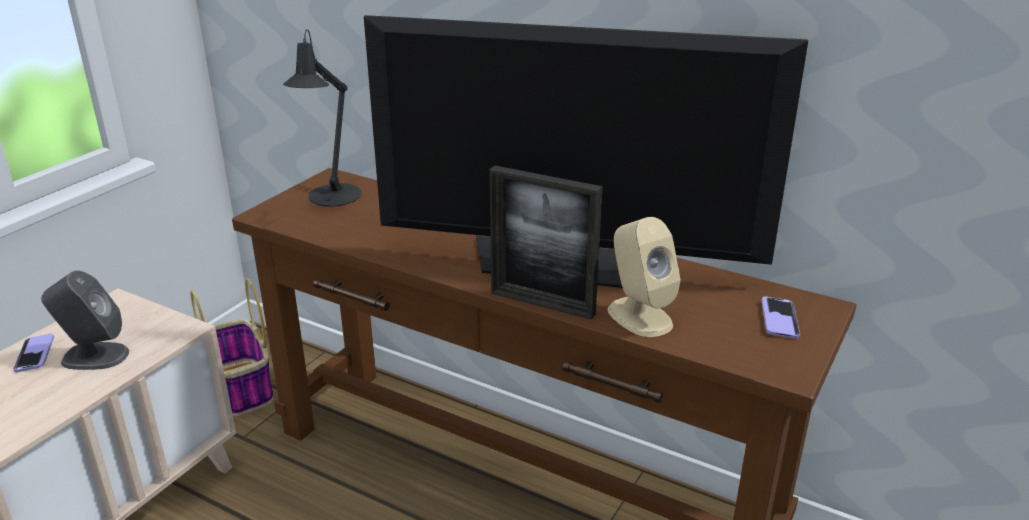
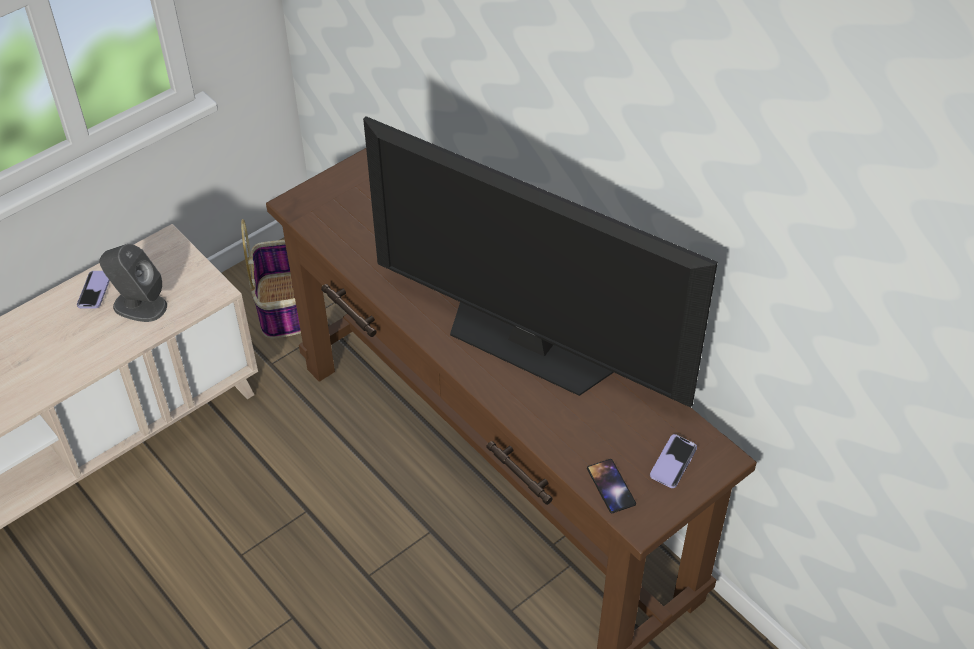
camera: 20 degrees right, 20 degrees up
black table lamp [283,29,362,207] -> none
picture frame [489,166,603,320] -> none
beige speaker [608,217,681,337] -> none
none -> phone [587,459,636,513]

